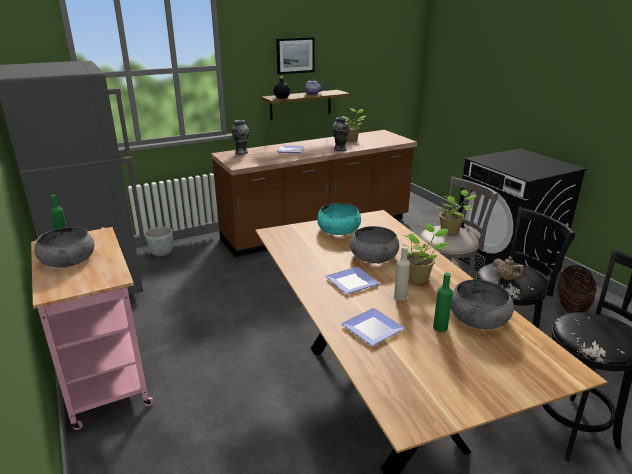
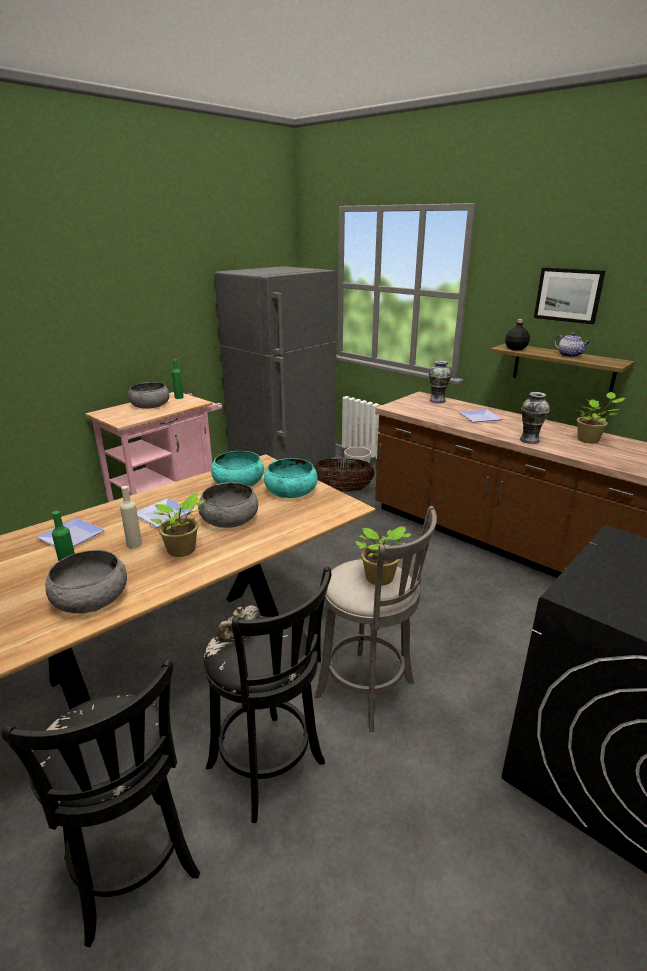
camera: 70 degrees right, 0 degrees up
basket [557,265,597,313] -> basket moved to [313,459,375,492]
none -> turquoise bowl [211,451,264,487]

